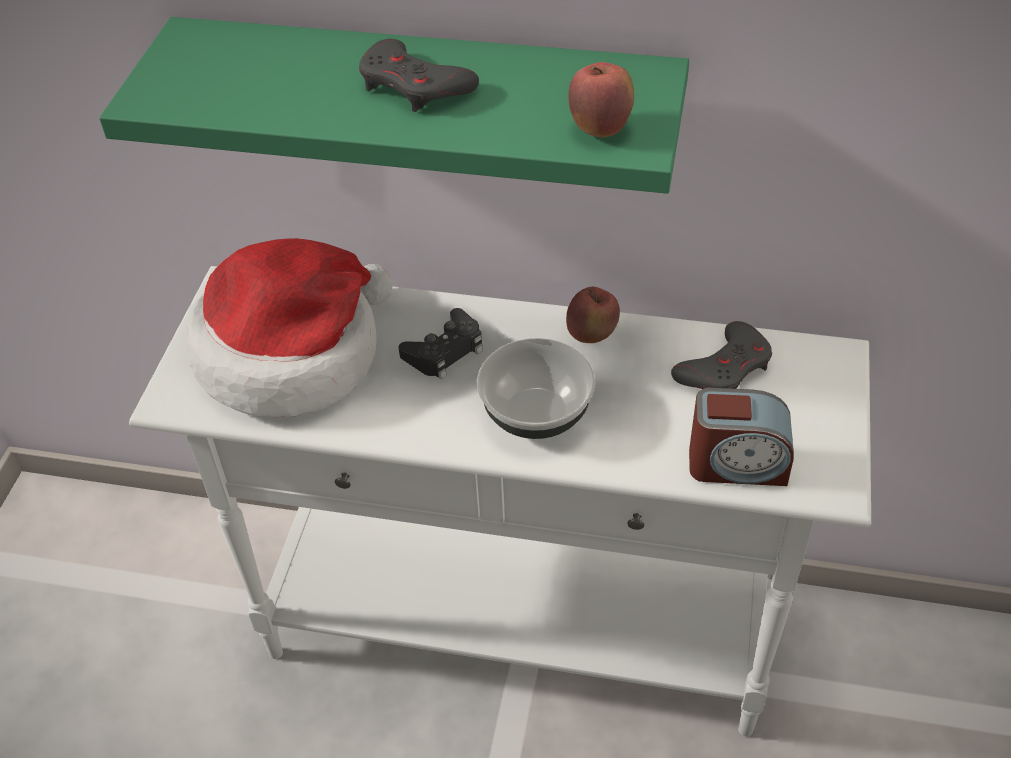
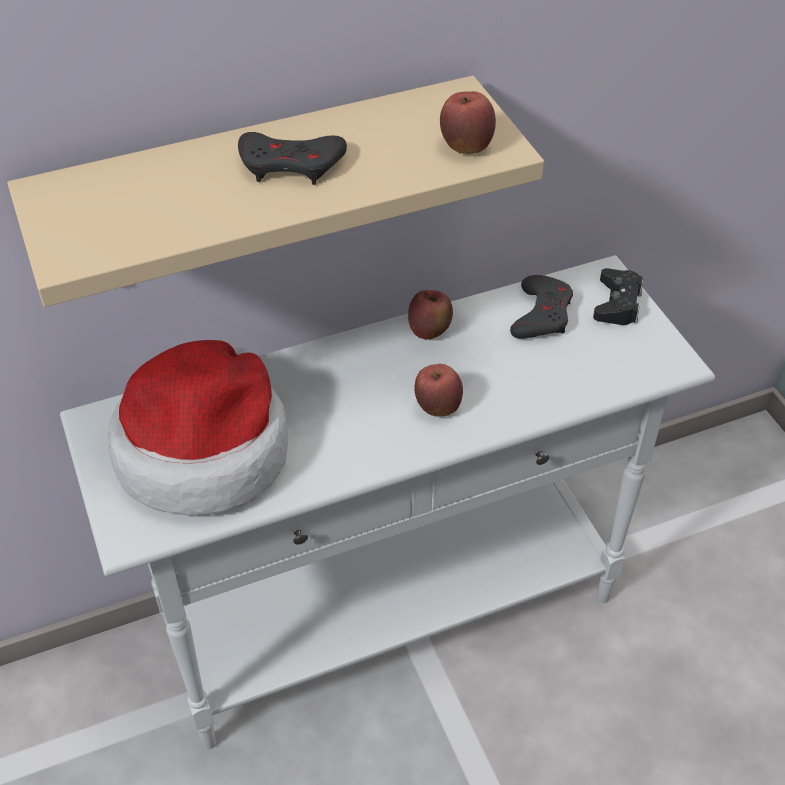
camera: 35 degrees left, 0 degrees up
green shelf [99,17,689,194] -> beige shelf [7,76,544,307]
black game controller [399,308,483,379] -> black game controller moved to [593,268,643,325]
bowl [477,338,595,439] -> apple [414,364,463,417]
alarm clock [689,388,794,486] -> none

